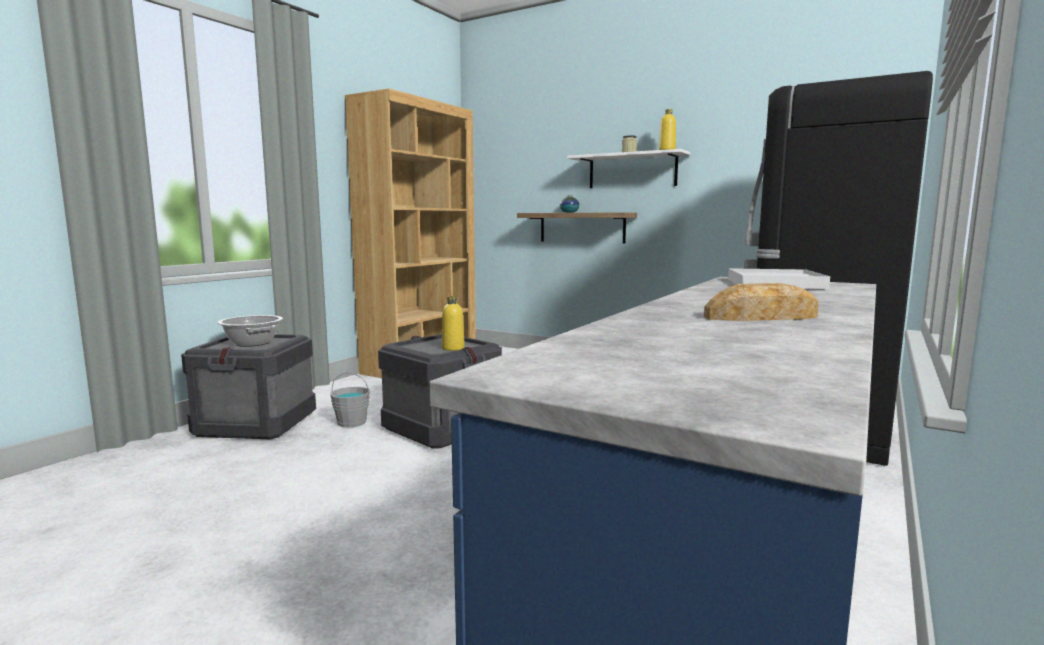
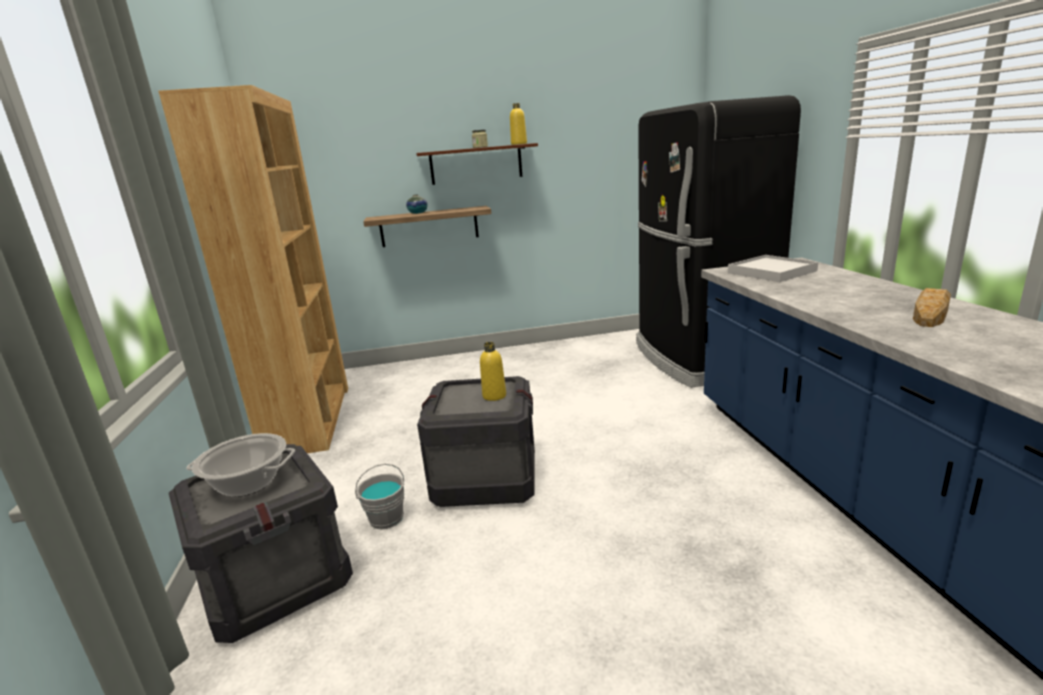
camera: 40 degrees left, 10 degrees up
white shelf [567,149,691,188] -> brown shelf [416,143,538,185]

